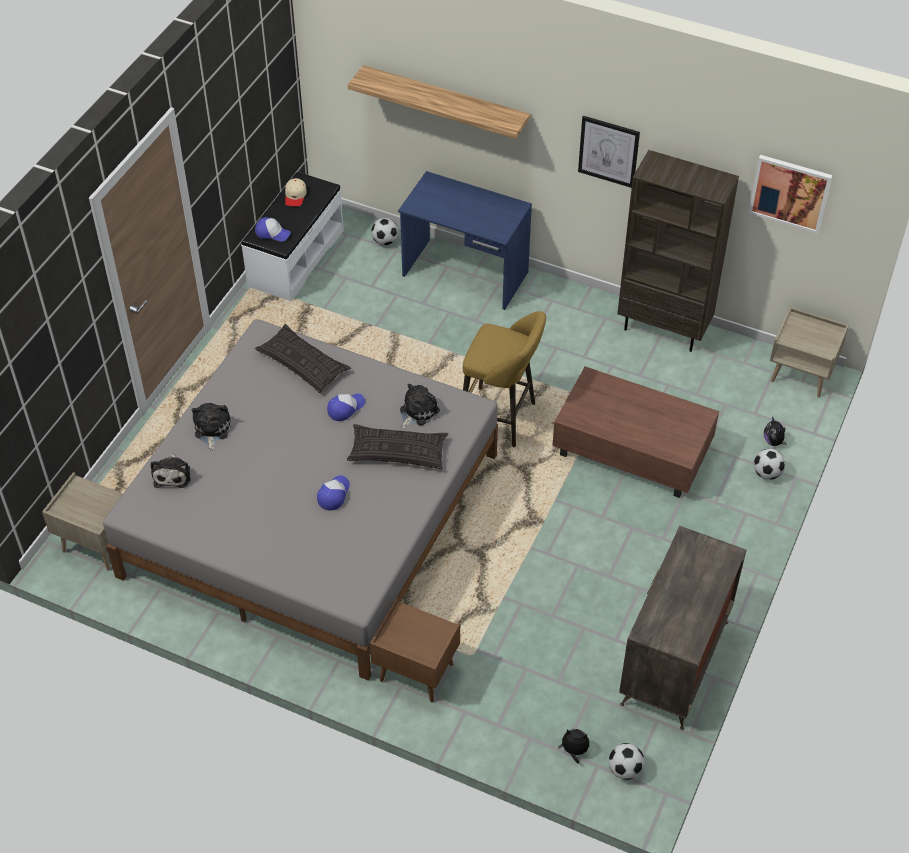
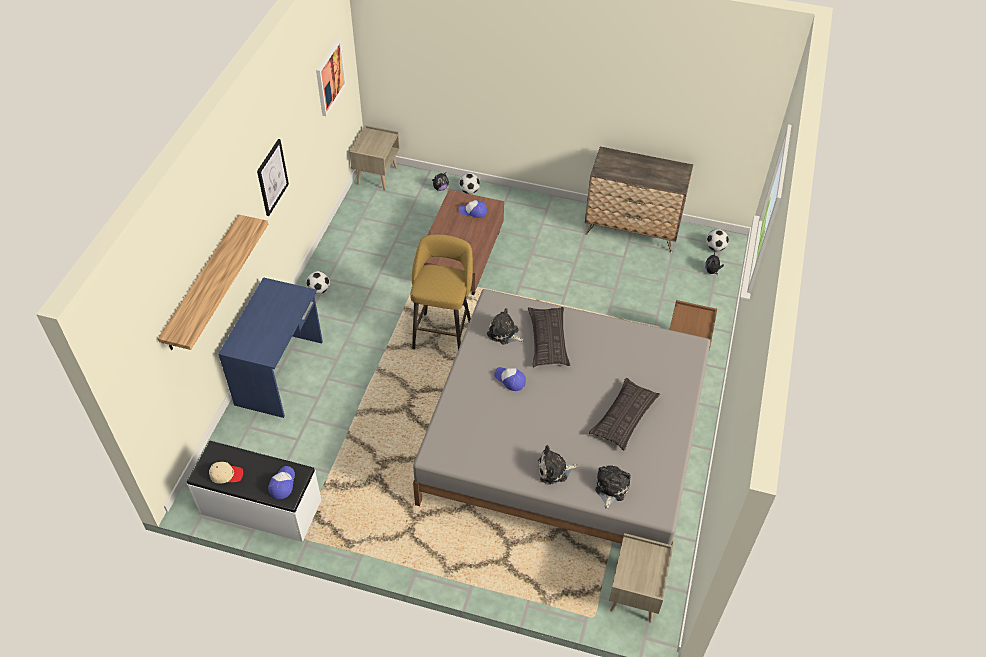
camera: 100 degrees left, 0 degrees up
plush toy [150,453,191,488] -> plush toy turned 60 degrees counterclockwise [595,465,631,509]
pillow [255,324,351,393] -> pillow moved to [589,378,660,451]
cap [317,475,350,511] -> cap moved to [459,200,487,218]
football [371,218,399,245] -> football moved to [306,271,330,294]
brown bookcase [617,150,739,352] -> none

